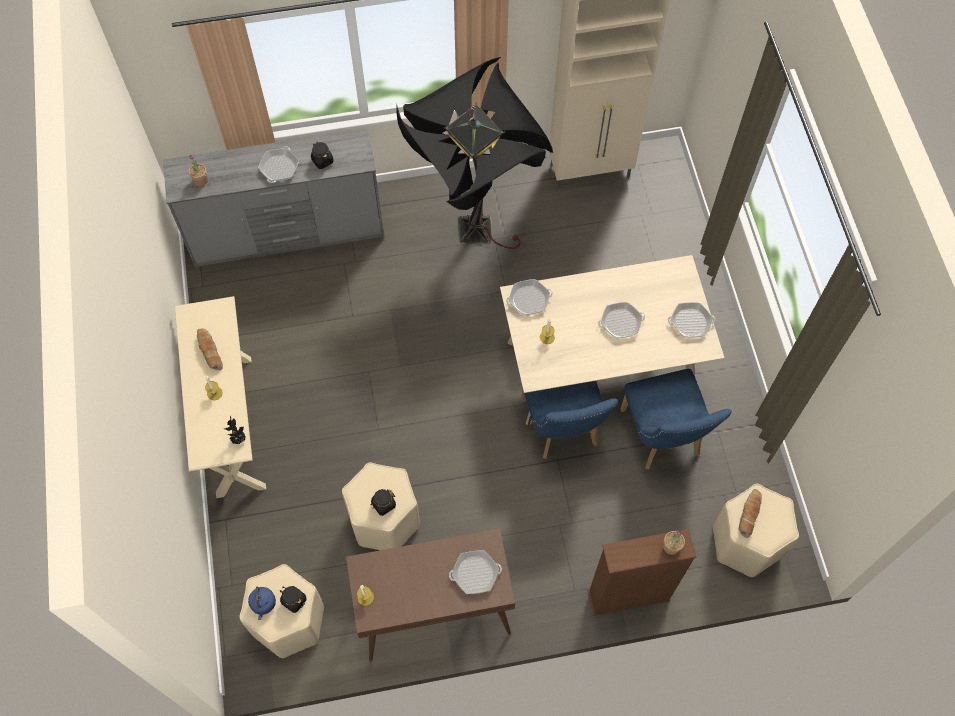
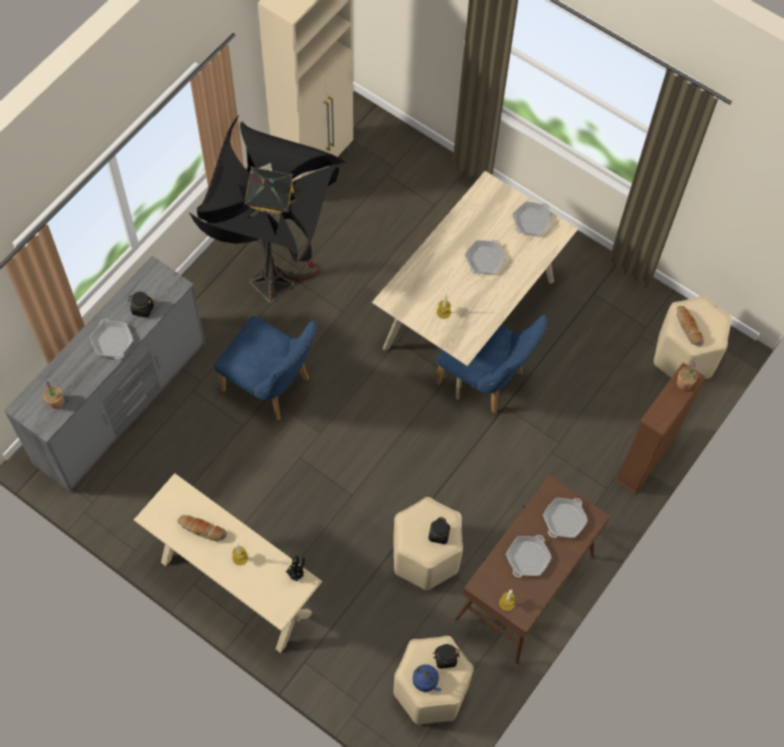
camera: 45 degrees left, 0 degrees up
frying pan [506,279,553,315] -> frying pan moved to [506,535,552,577]
blue chair [620,369,732,469] -> blue chair moved to [214,316,317,420]

